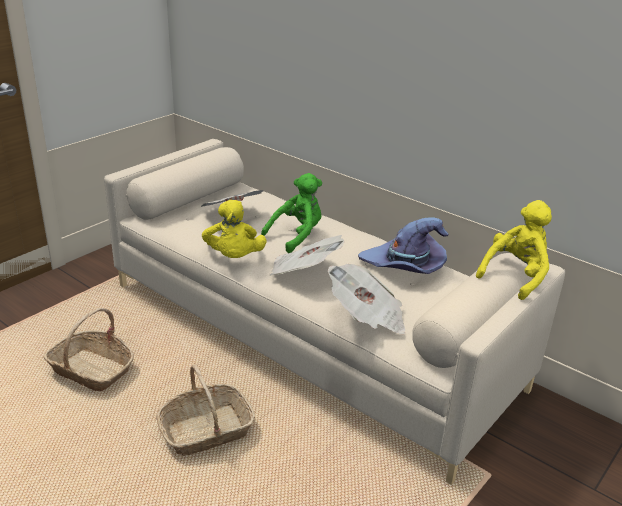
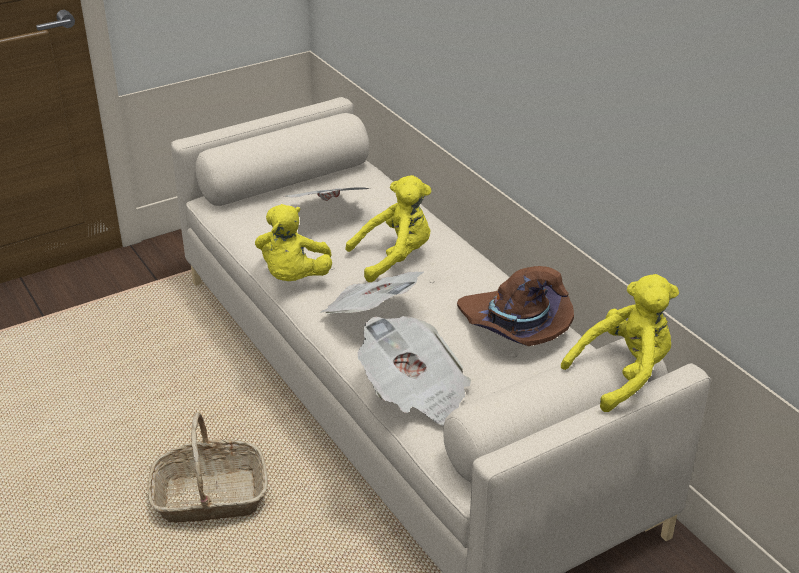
camera: 20 degrees right, 5 degrees up
basket [43,308,134,391] -> none
green plush toy [261,173,322,253] -> yellow plush toy [345,175,432,282]
purple hat [358,217,448,274] -> brown hat [457,266,574,346]

